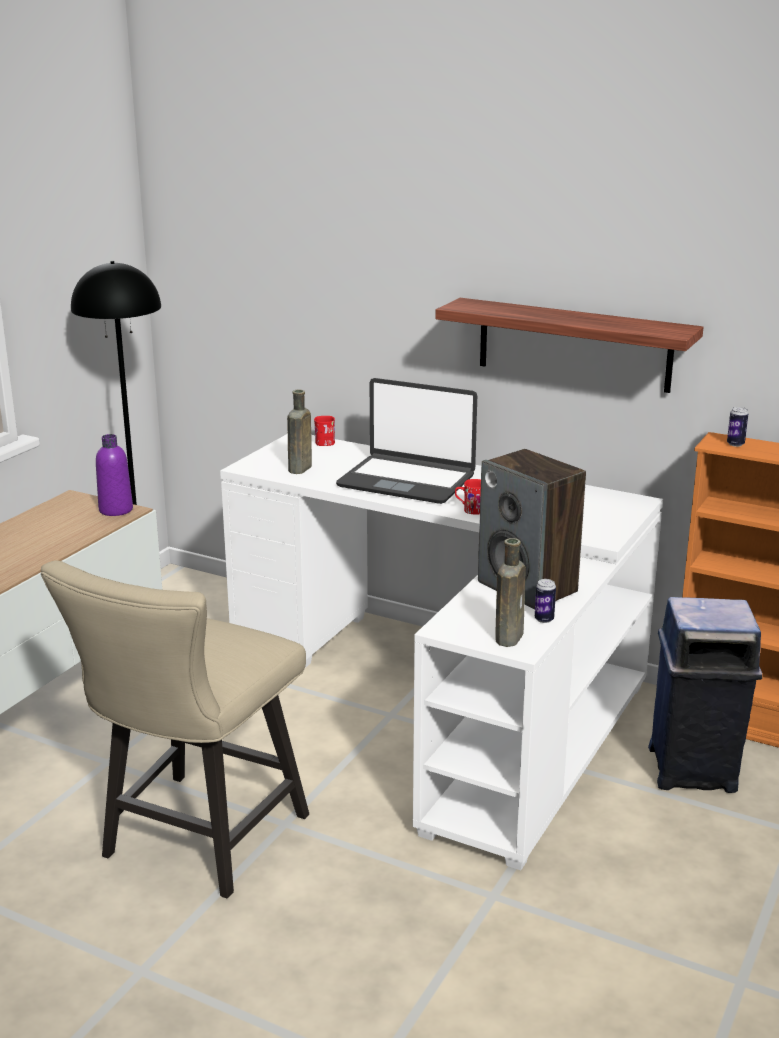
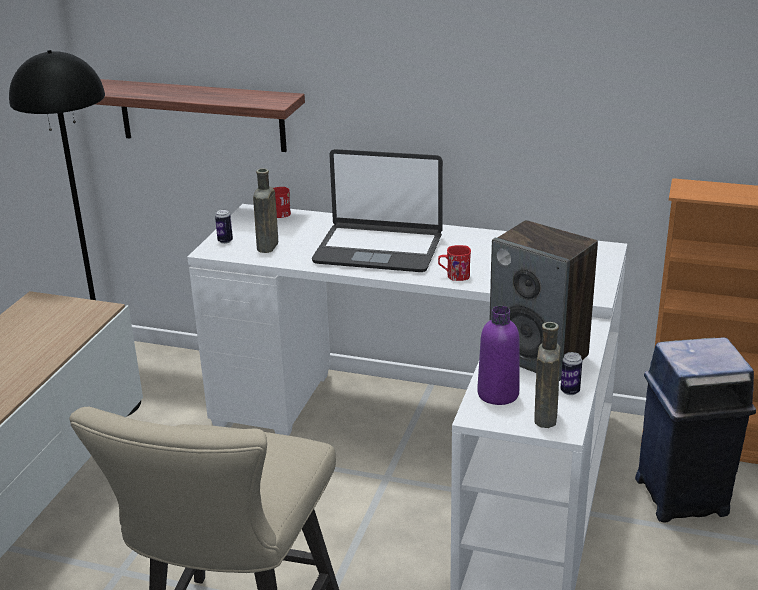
camera: 10 degrees left, 5 degrees up
purple bottle [96,434,133,516] -> purple bottle moved to [477,306,520,405]
shelf [435,298,704,393] -> shelf moved to [95,79,305,152]
can [727,407,748,447] -> can moved to [215,209,233,244]

